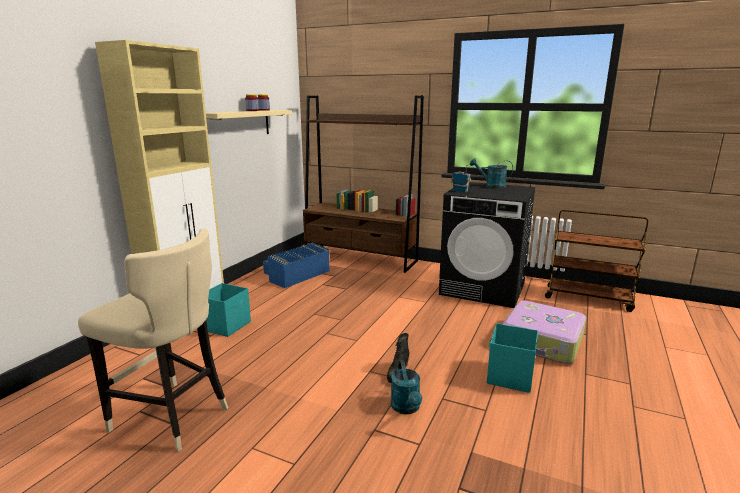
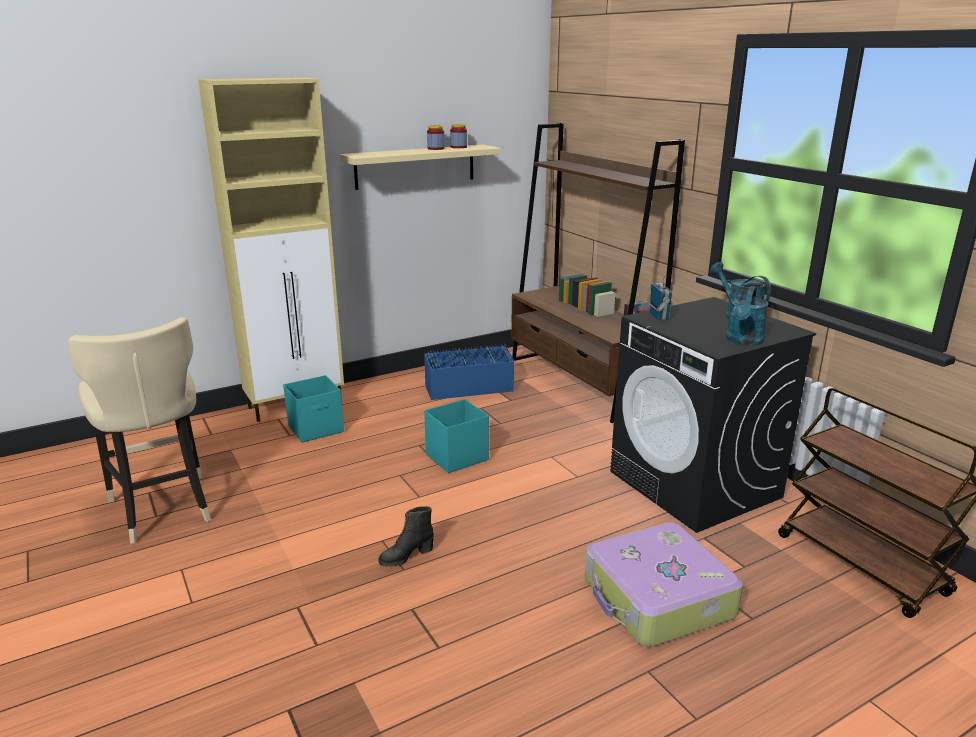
camera: 35 degrees right, 5 degrees up
turquoise watering can [391,360,422,414] -> turquoise watering can moved to [726,286,769,346]
turquoise storage box [487,323,538,393] -> turquoise storage box moved to [424,399,489,473]

